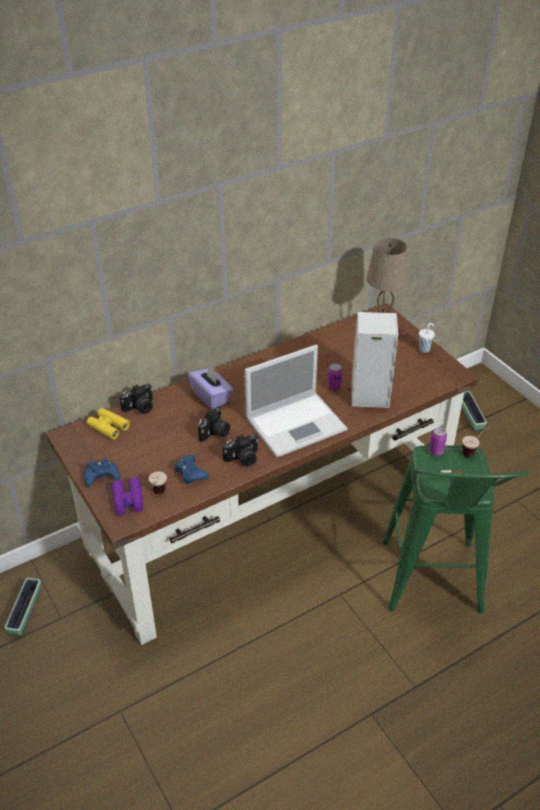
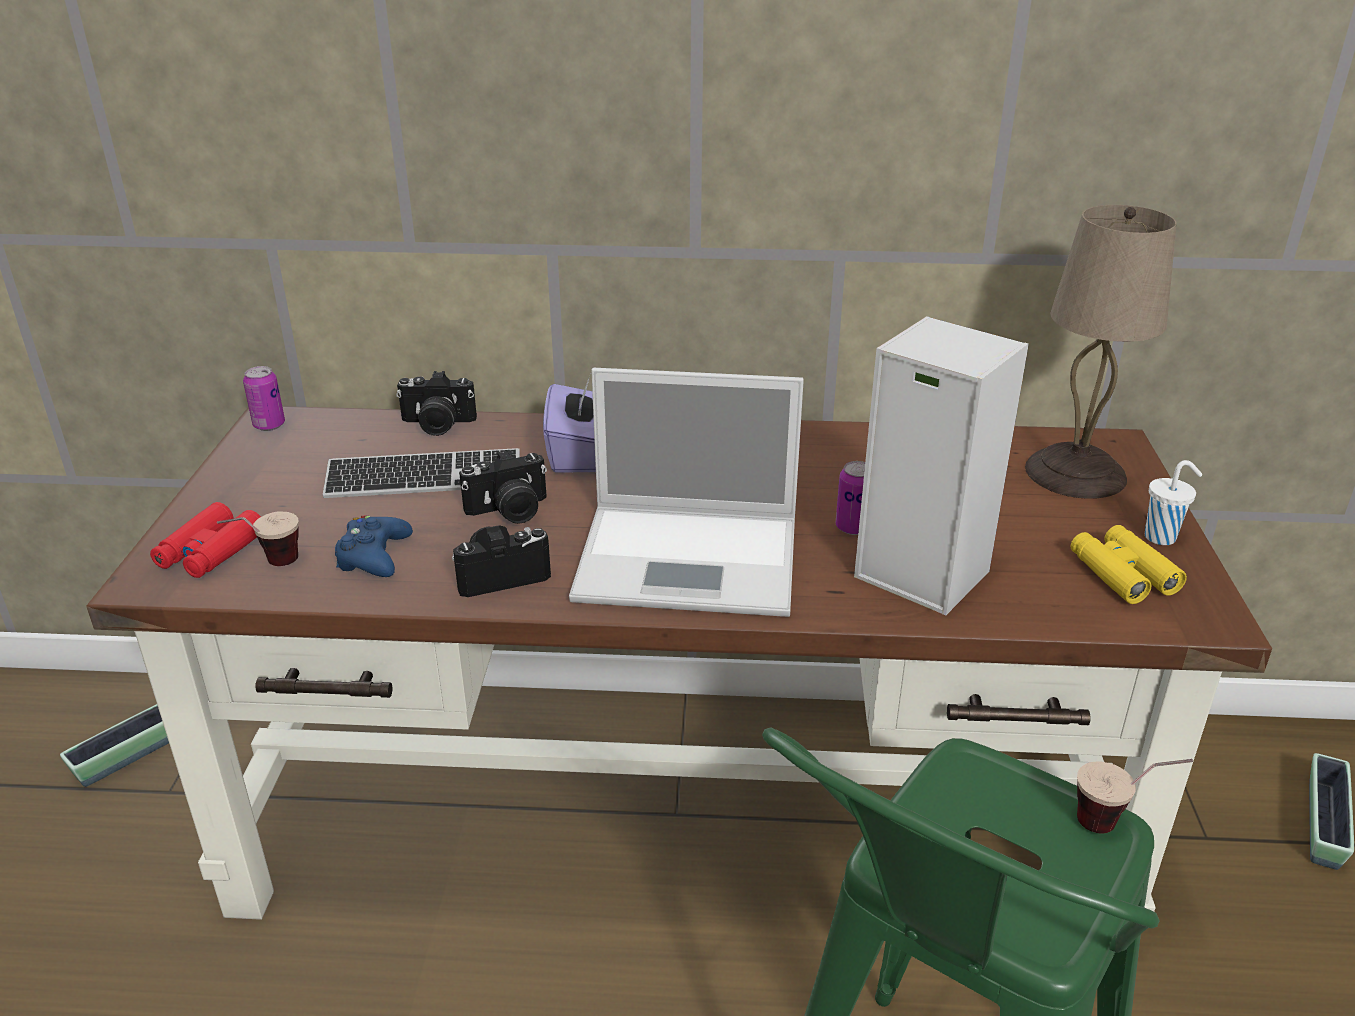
camera: 35 degrees right, 10 degrees down
blue game controller [84,459,120,487] -> none
yellow binoculars [87,408,130,440] -> yellow binoculars moved to [1071,525,1187,604]
purple binoculars [111,478,143,515] -> red binoculars [150,502,261,578]
camera [223,434,258,467] -> camera turned 150 degrees clockwise [452,525,551,597]
can [429,427,447,456] -> can moved to [243,366,285,431]
none -> keyboard [323,448,520,498]

